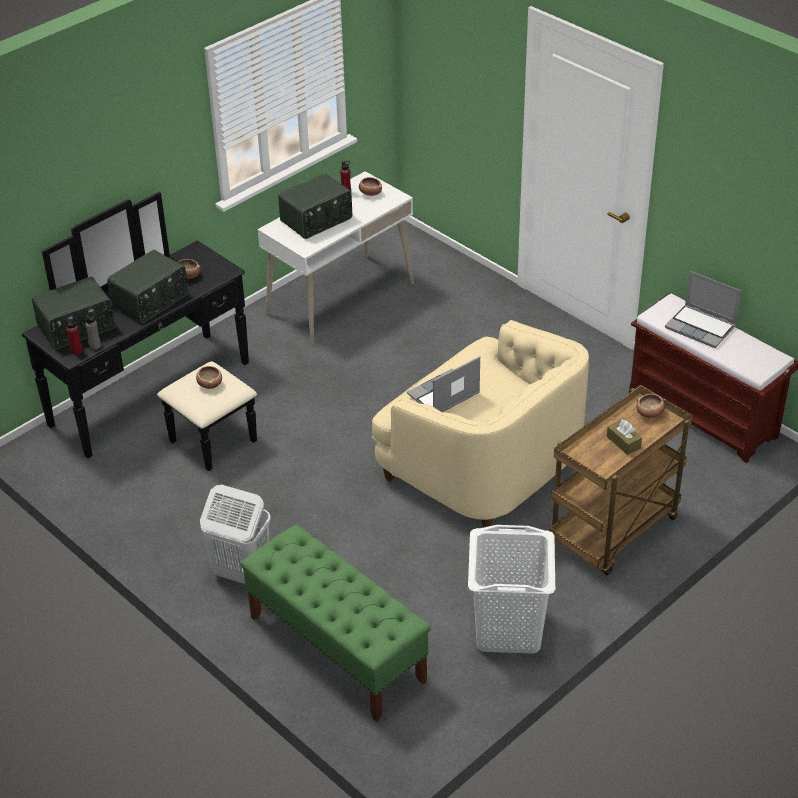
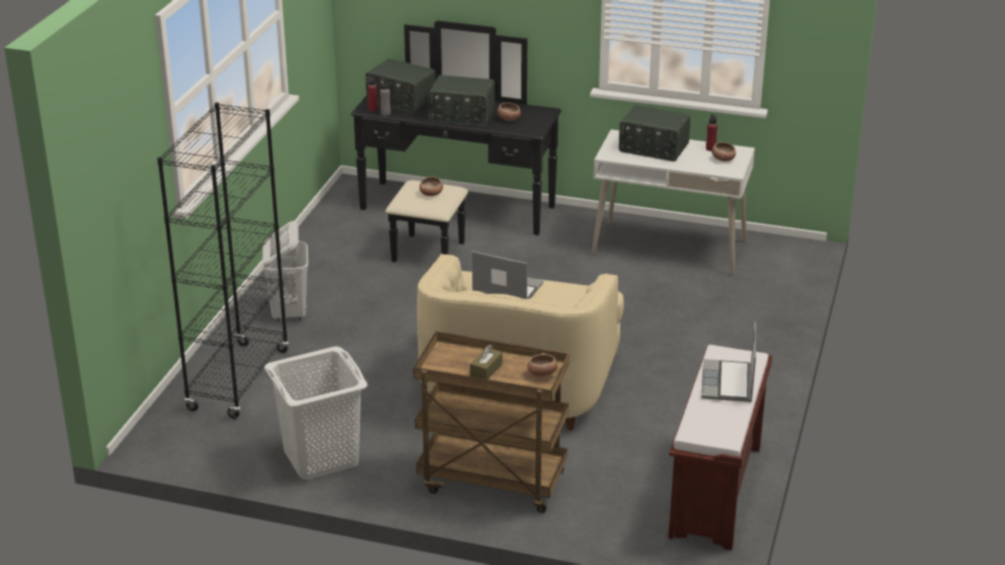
camera: 60 degrees right, 10 degrees down
green bench [240,524,431,722] -> black bookcase [157,102,289,419]

